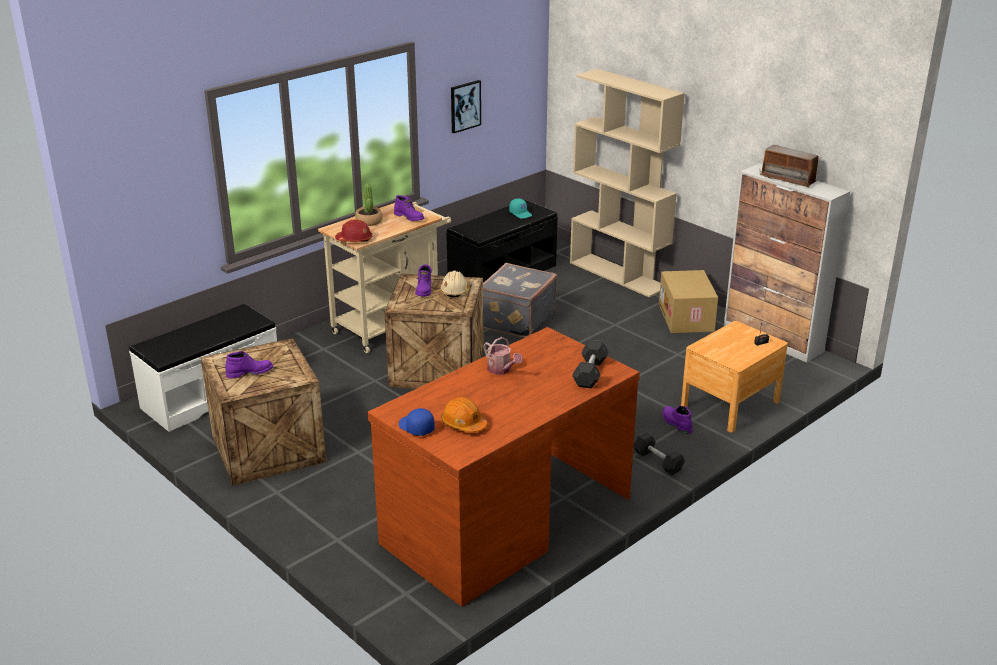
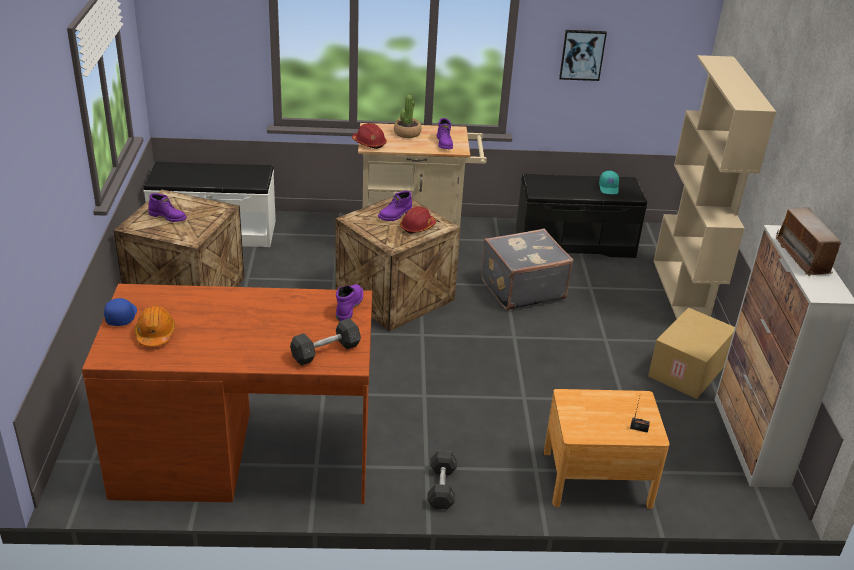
camera: 40 degrees right, 5 degrees up
beige hard hat [440,271,468,297] -> red hard hat [400,206,436,234]
watering can [483,337,523,375] -> none
purple boot [662,406,693,434] -> purple boot moved to [336,284,363,321]

